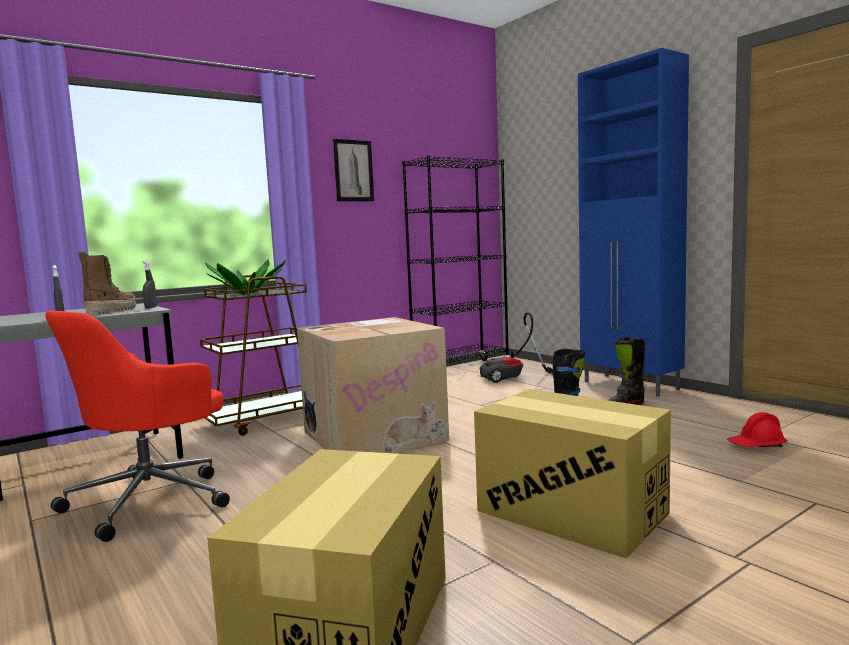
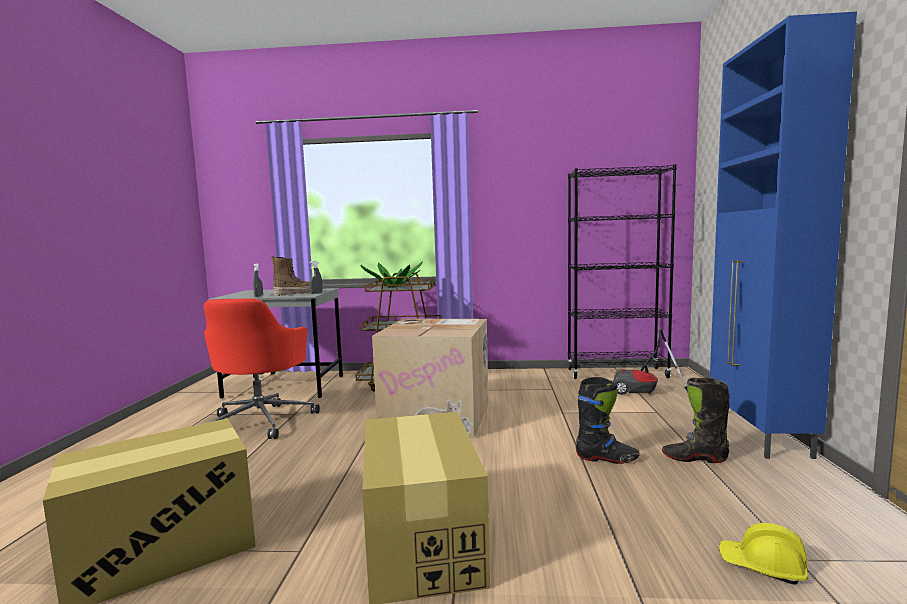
camera: 40 degrees right, 0 degrees up
red office chair [45,310,230,542] -> red office chair turned 75 degrees counterclockwise [204,299,320,439]
picture [333,139,374,201] -> none
red hard hat [727,412,787,447] -> yellow hard hat [719,523,808,585]

